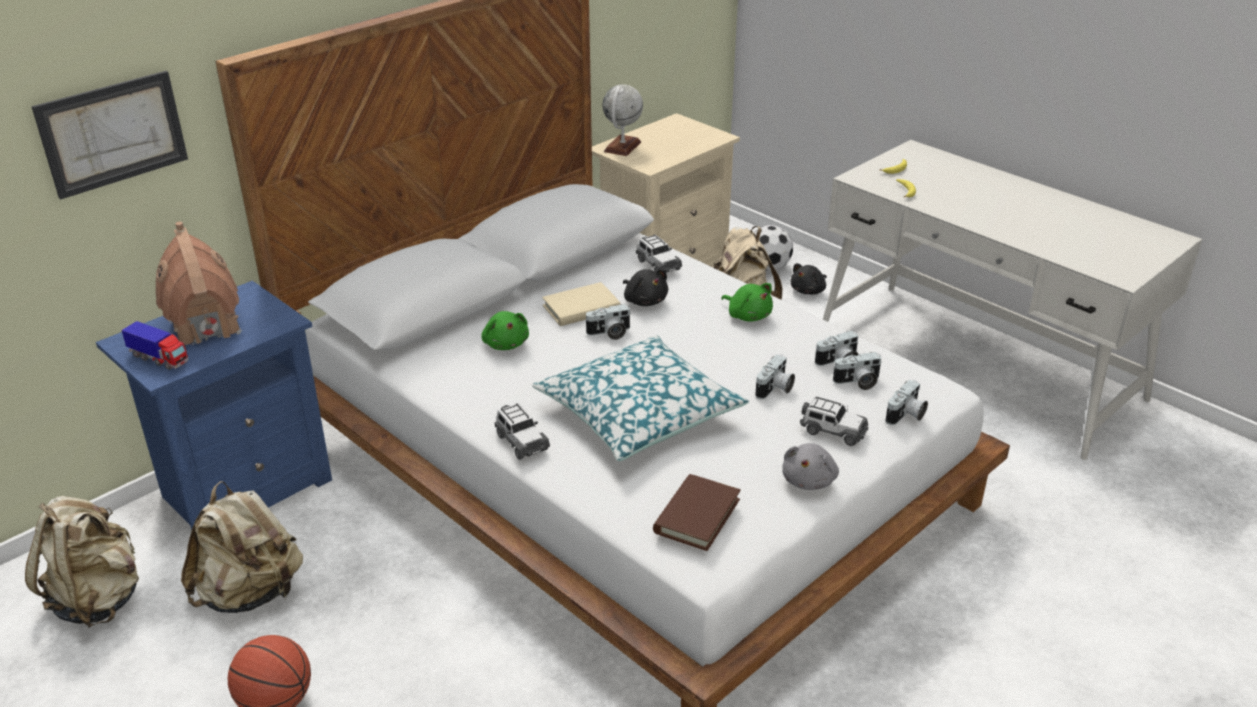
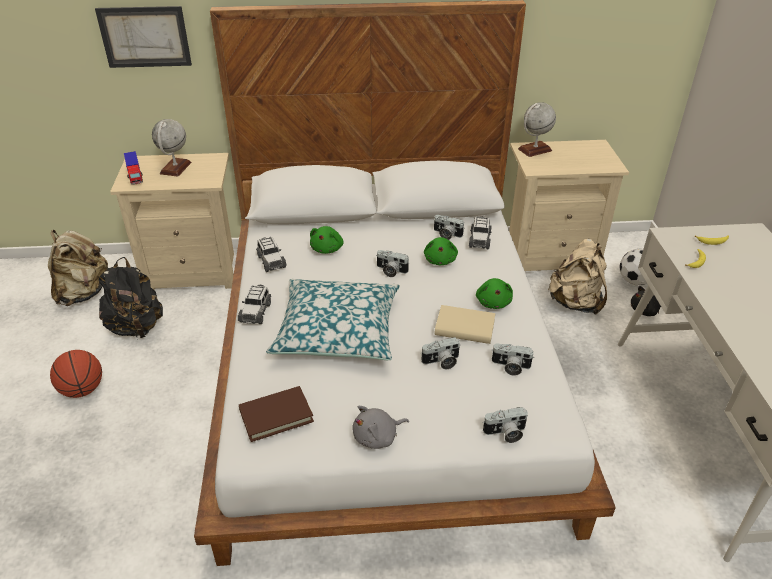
camera: 40 degrees right, 5 degrees up
blue nightstand [96,281,332,530] -> beige nightstand [110,153,234,290]
toy house [156,222,242,345] -> globe [152,119,191,177]
beige backpack [181,481,303,613] -> black backpack [99,257,163,339]
beige book [542,282,620,326] -> beige book moved to [434,305,496,344]
black plush toy [623,269,668,306] -> green plush toy [424,237,458,265]
toy car [800,397,869,446] -> toy car moved to [256,237,287,272]
camera [833,352,882,390] -> camera moved to [433,215,464,240]

